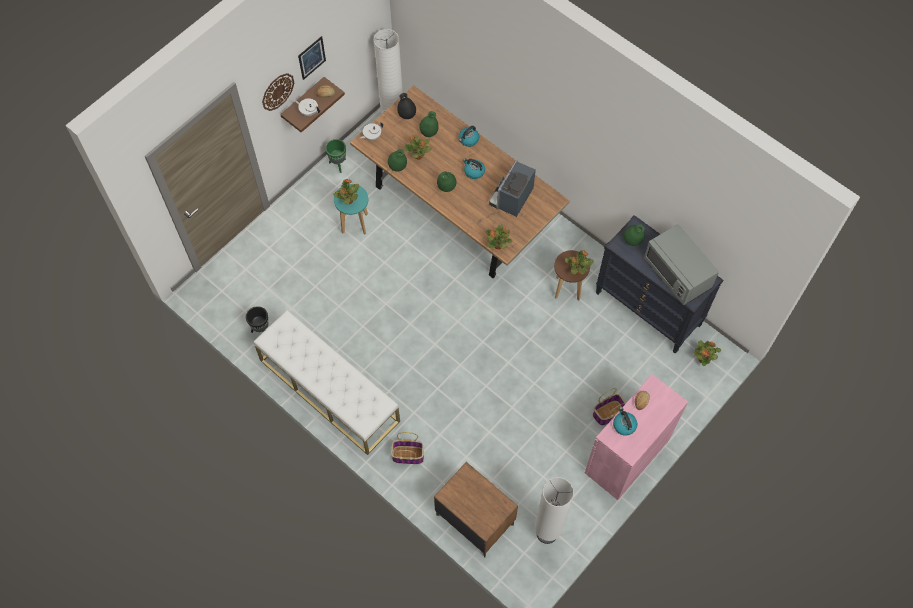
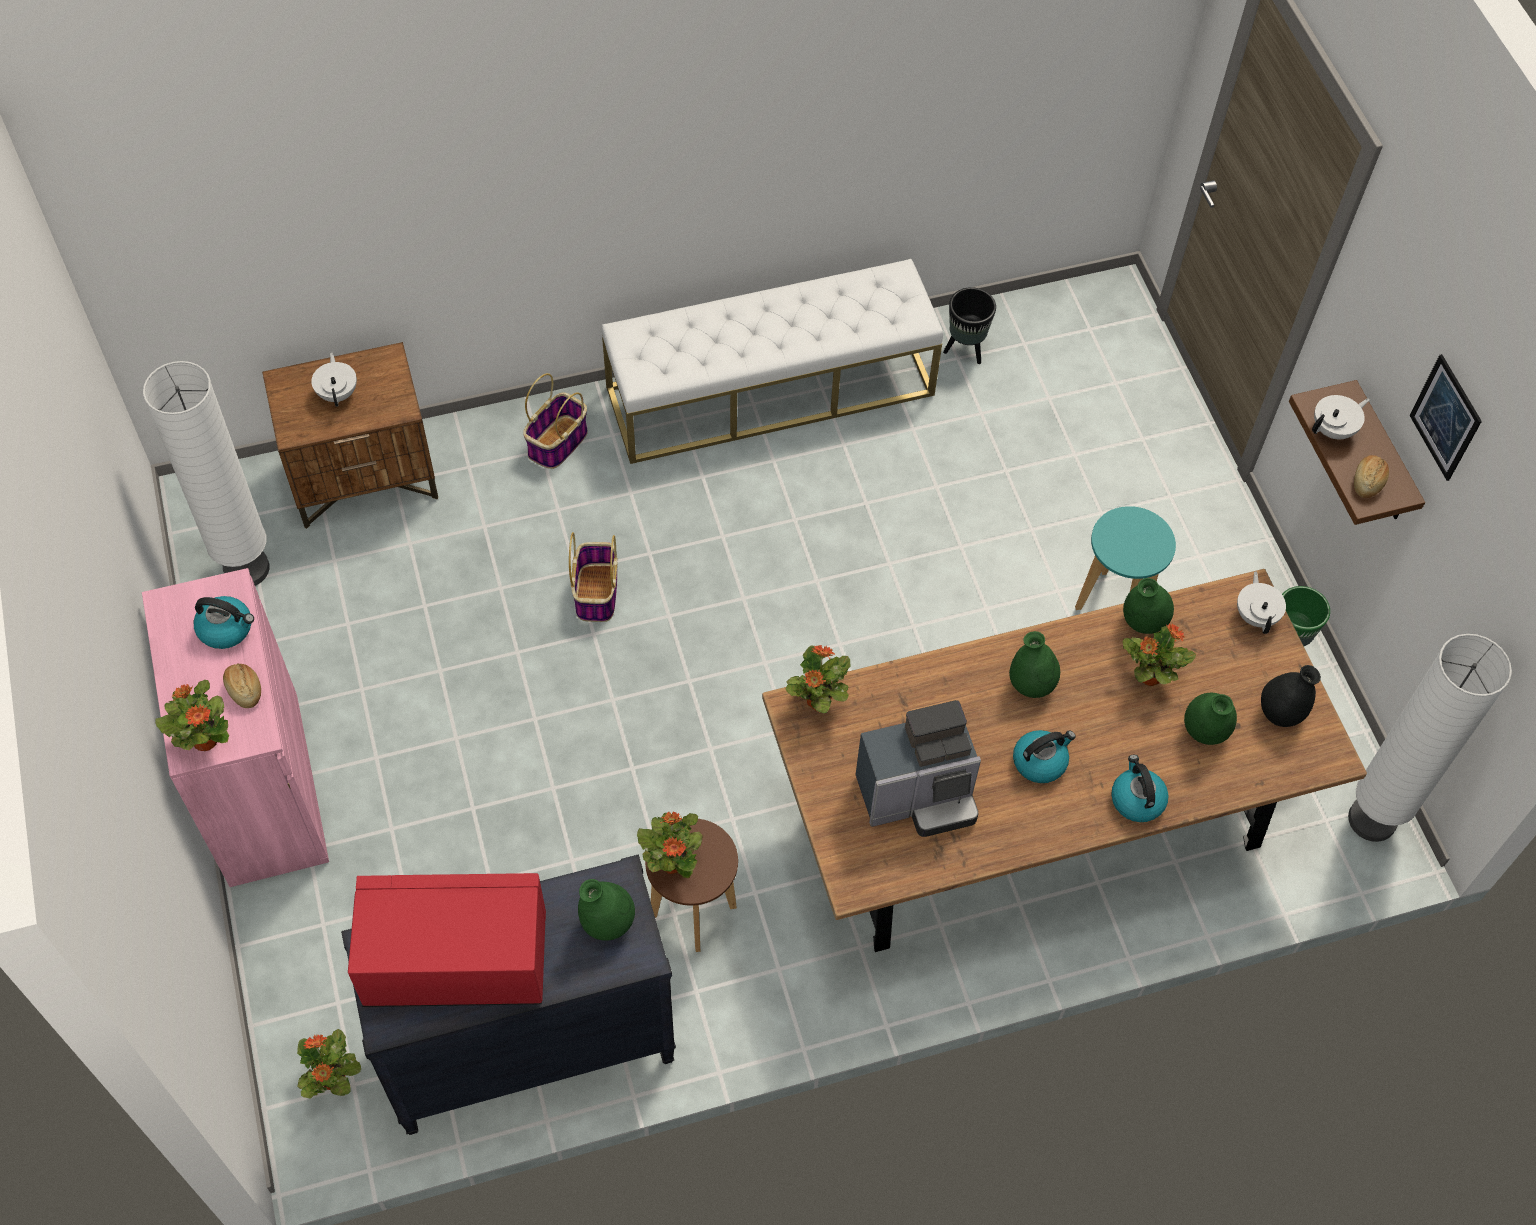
camera: 120 degrees right, 5 degrees down
wall clock [262,73,294,111] -> none
potted plant [333,179,359,205] -> potted plant moved to [155,680,229,751]
coffee machine [489,160,536,217] -> coffee machine turned 105 degrees clockwise [856,700,981,837]
basket [593,388,626,425] -> basket moved to [569,532,618,622]
grey microwave [644,224,719,305] -> red microwave [348,873,546,1007]
none -> white teapot [311,352,357,407]

